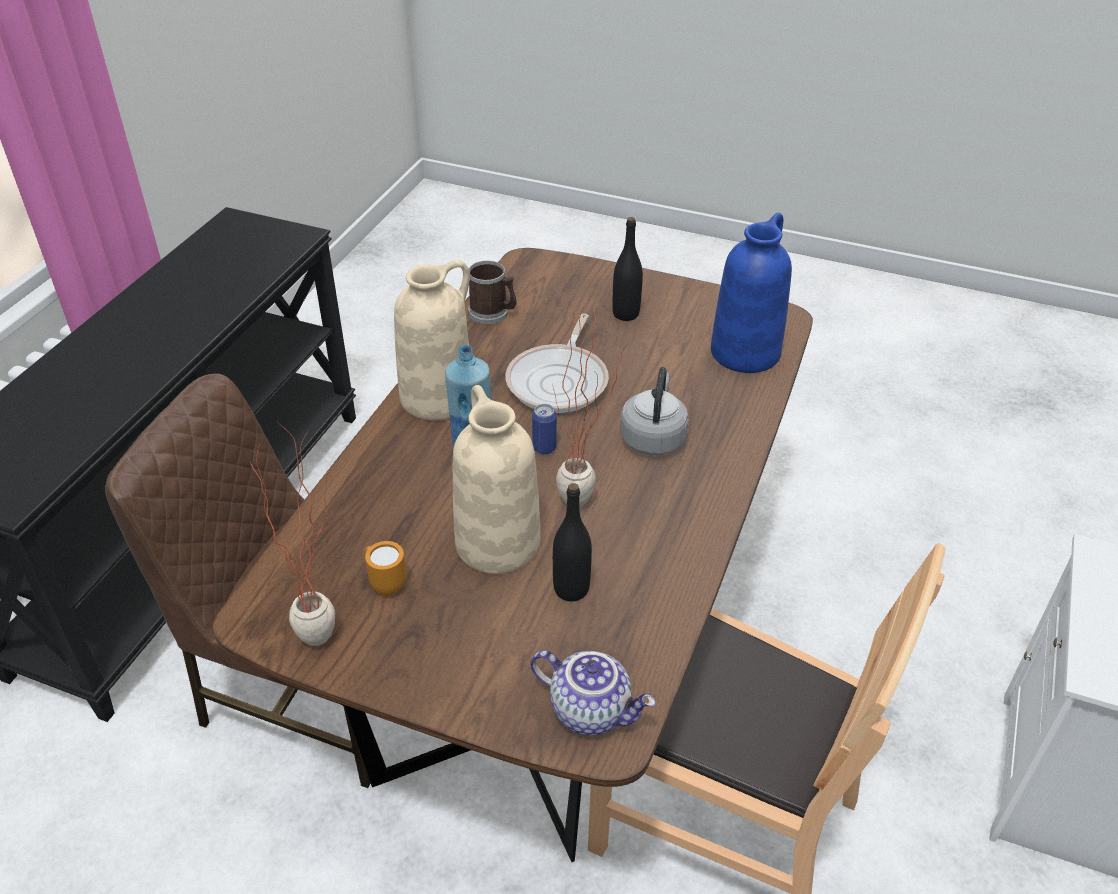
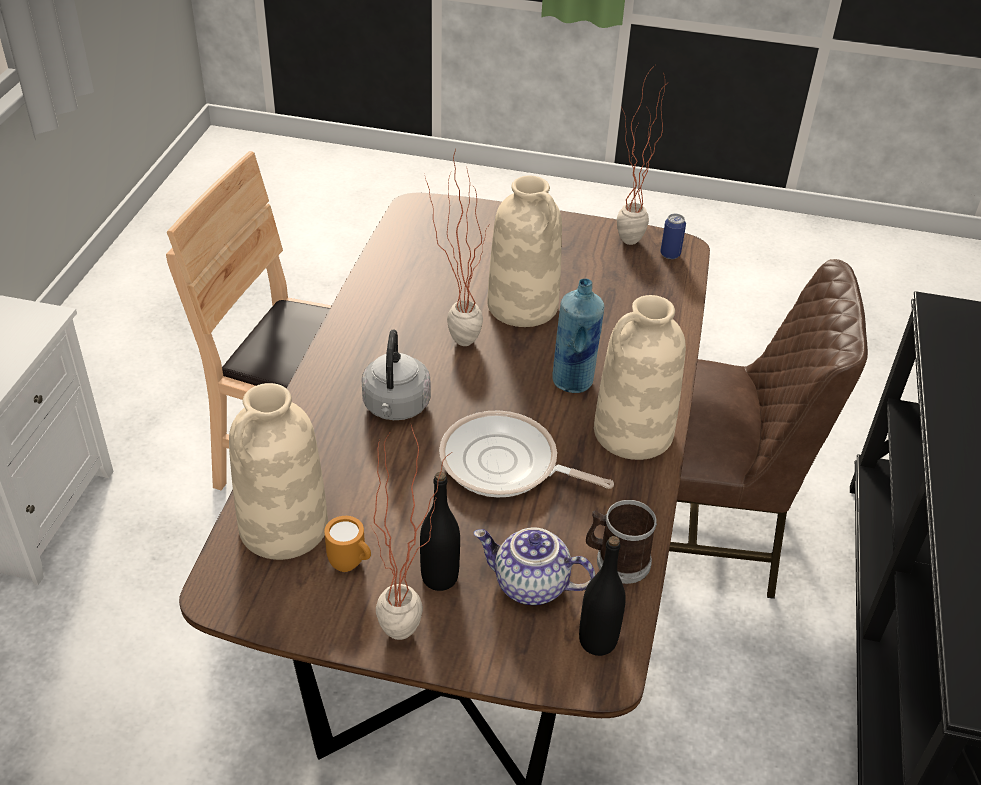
camera: 170 degrees right, 0 degrees up
orange mug [364,541,406,596] -> orange mug moved to [324,516,371,572]
frying pan [505,313,609,413] -> frying pan turned 75 degrees counterclockwise [439,410,614,497]
teapot [530,650,656,735] -> teapot moved to [473,528,595,605]
can [532,404,557,455] -> can moved to [660,214,686,259]
black bottle [553,483,592,601] -> black bottle moved to [579,536,626,656]
blue vase [711,213,792,373] -> beige vase [229,383,328,560]
none -> potted plant [371,425,452,640]

